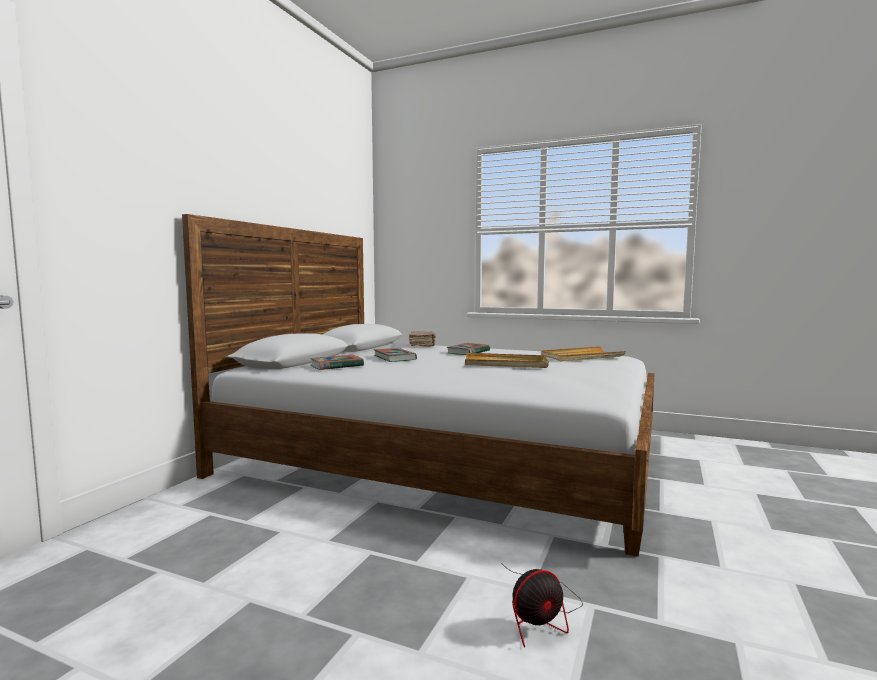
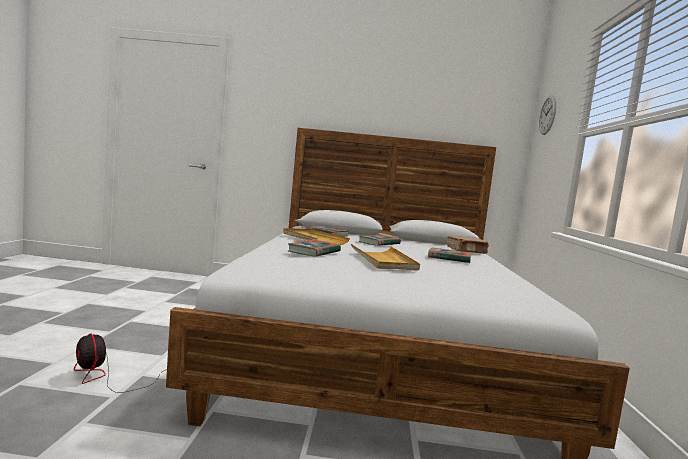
camera: 70 degrees right, 0 degrees up
beige tray [541,346,626,361] -> beige tray moved to [283,228,350,245]
none -> book [288,239,341,257]
none -> wall clock [539,95,556,135]

